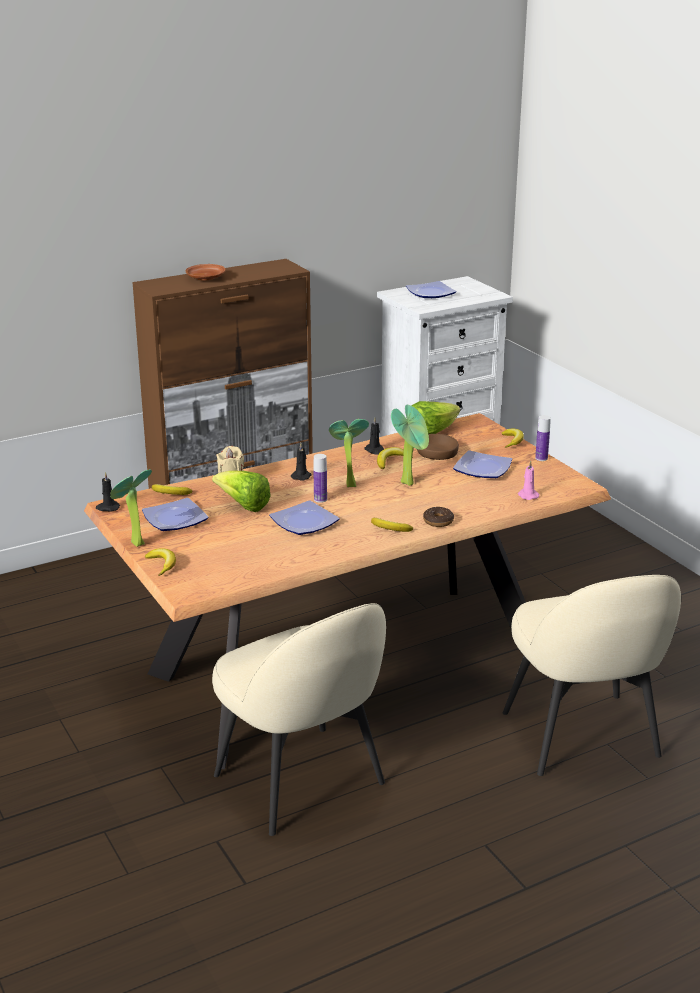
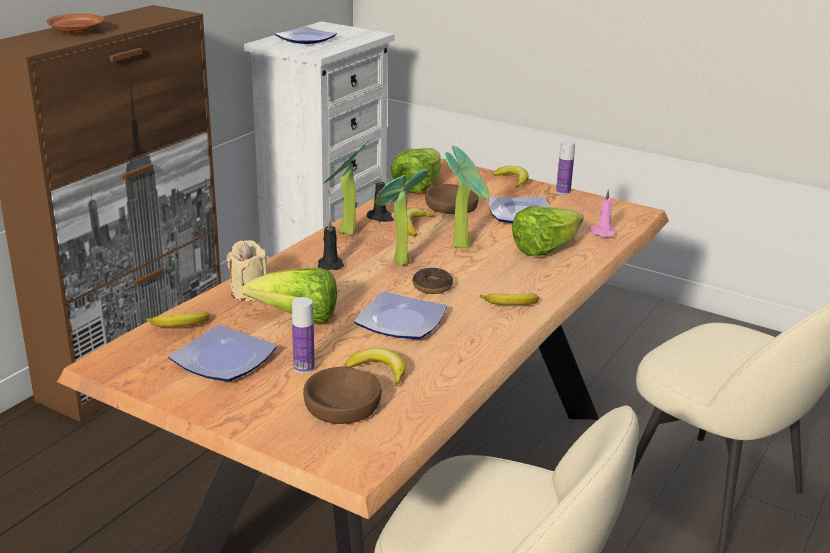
camera: 30 degrees left, 0 degrees up
black candle [96,472,120,512] -> none
potted plant [110,469,152,547] -> potted plant moved to [322,140,369,235]
banana [145,548,176,576] -> banana moved to [345,348,406,386]
bottle [313,454,327,503] -> bottle moved to [292,297,315,374]
donut [423,507,454,527] -> donut moved to [412,268,453,294]
none -> brown bowl [303,367,382,424]
none -> lettuce [512,206,583,256]

